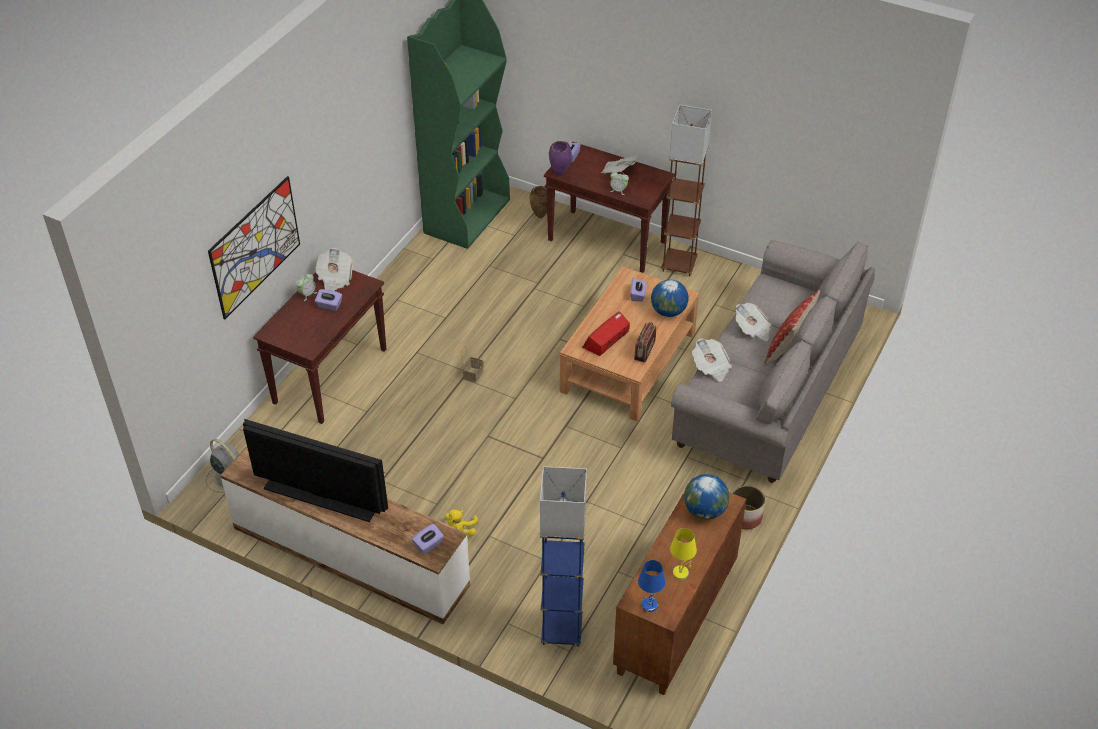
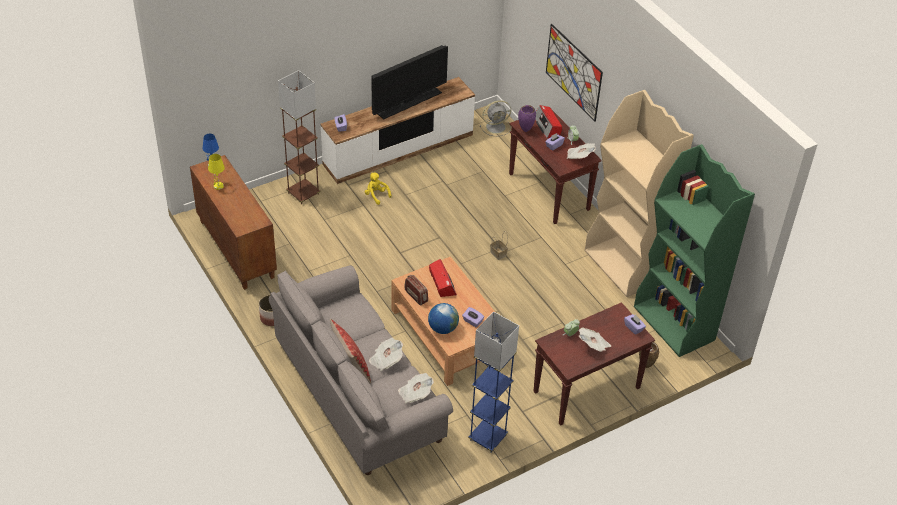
camera: 120 degrees right, 0 degrees up
blue floor lamp [540,466,587,647] -> blue floor lamp moved to [468,312,519,453]
purple vase [549,141,572,176] -> purple vase moved to [518,105,536,132]
brown floor lamp [661,105,712,277] -> brown floor lamp moved to [278,70,320,204]
globe [684,474,729,519] -> none
newspaper [692,338,732,382] -> newspaper moved to [398,373,434,404]
none -> radio [535,105,562,139]
none -> beige bookcase [585,90,694,297]

